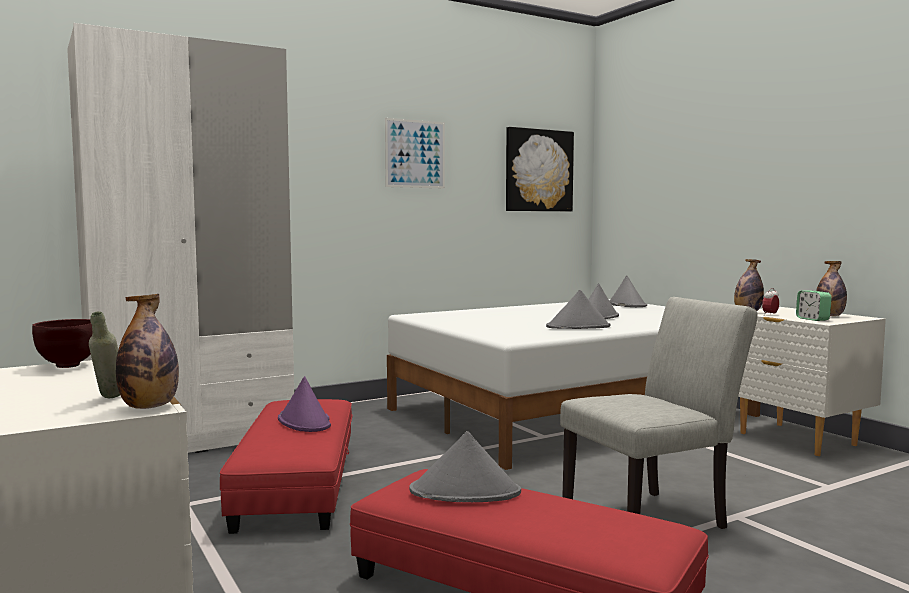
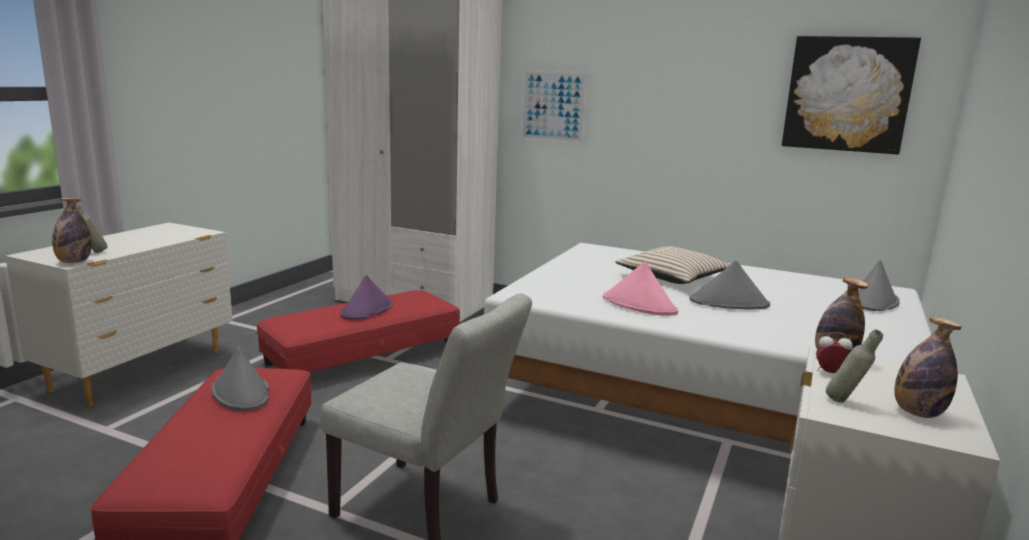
camera: 55 degrees right, 10 degrees up
brown bowl [32,319,93,368] -> none
picture [385,118,445,189] -> picture moved to [521,70,588,144]
grey hat [546,290,611,329] -> pink hat [603,261,678,316]
alarm clock [796,290,832,321] -> grey bottle [826,330,883,403]
none -> beige pillow [615,246,730,284]

